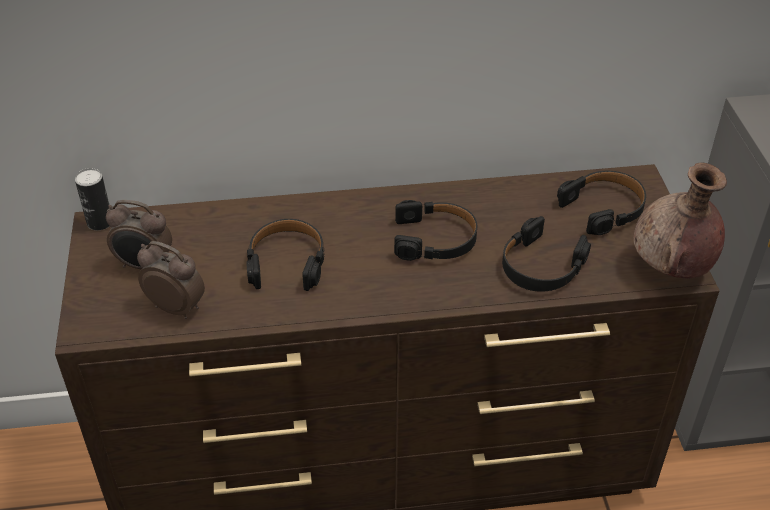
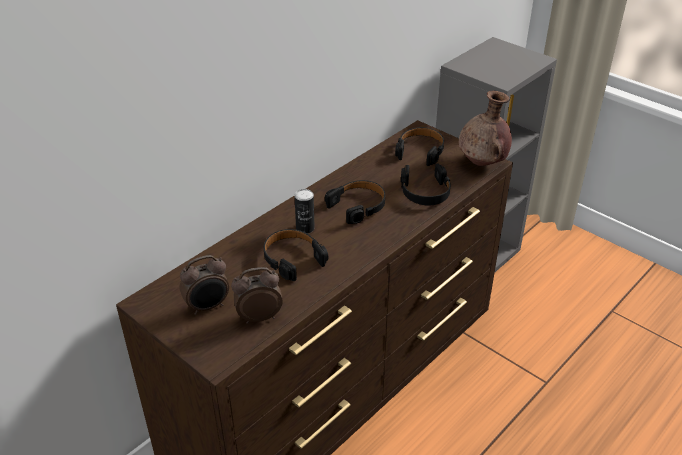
camera: 40 degrees left, 5 degrees down
can [75,168,109,230] -> can moved to [295,189,315,234]

